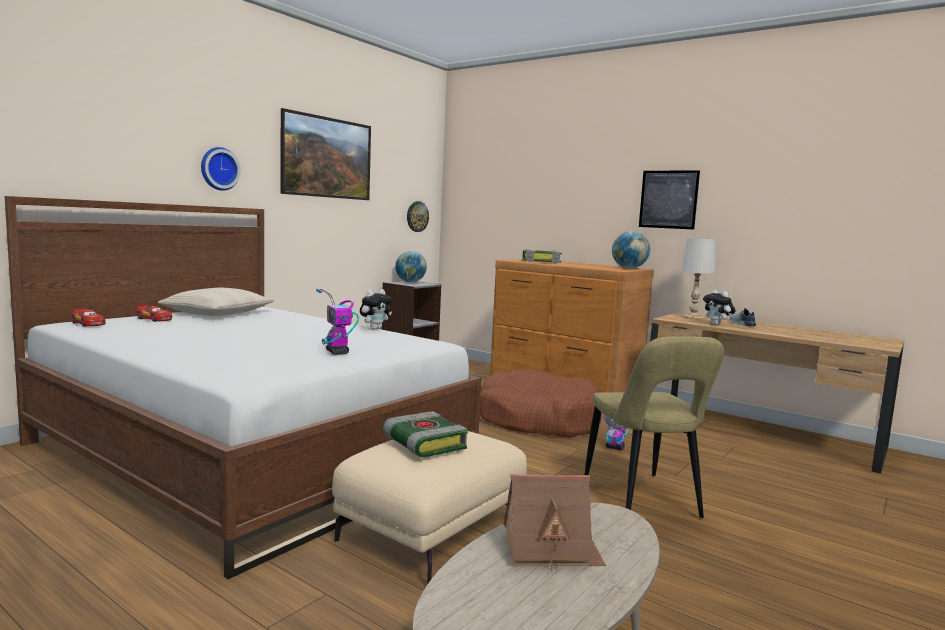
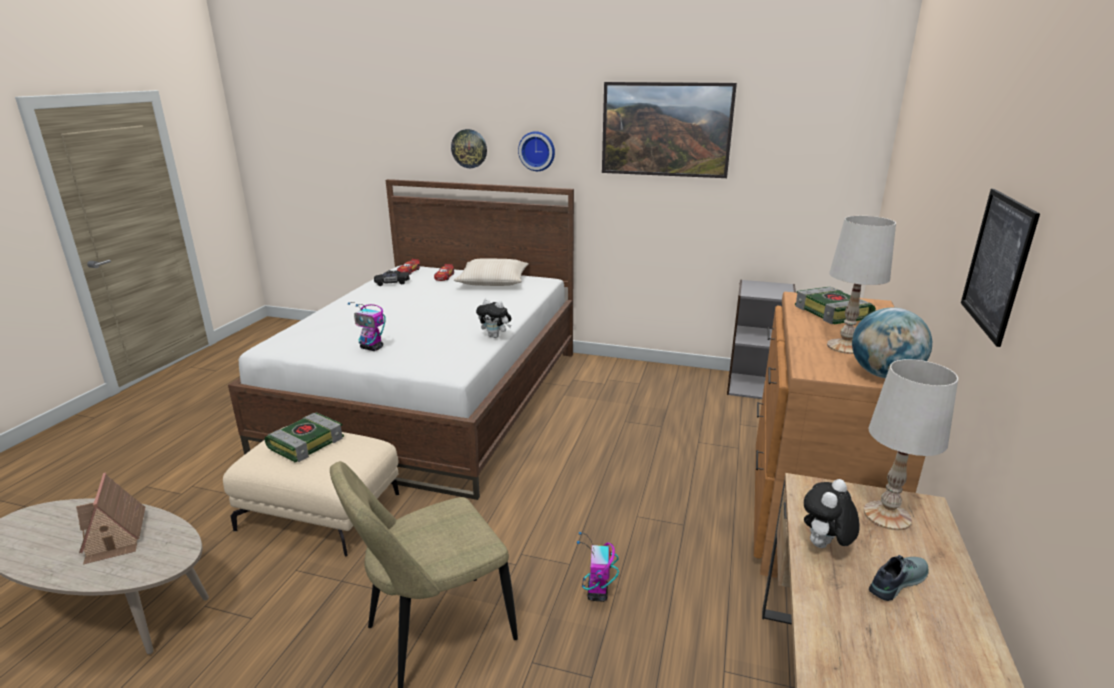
camera: 70 degrees right, 15 degrees up
toy robot [316,289,359,355] -> toy robot turned 105 degrees counterclockwise [348,302,386,351]
globe [395,251,427,282] -> none
wall clock [407,201,429,232] -> wall clock moved to [451,129,487,168]
brown dog bed [480,369,601,438] -> none
none -> black toy car [374,270,410,286]
none -> white table lamp [827,216,896,354]

